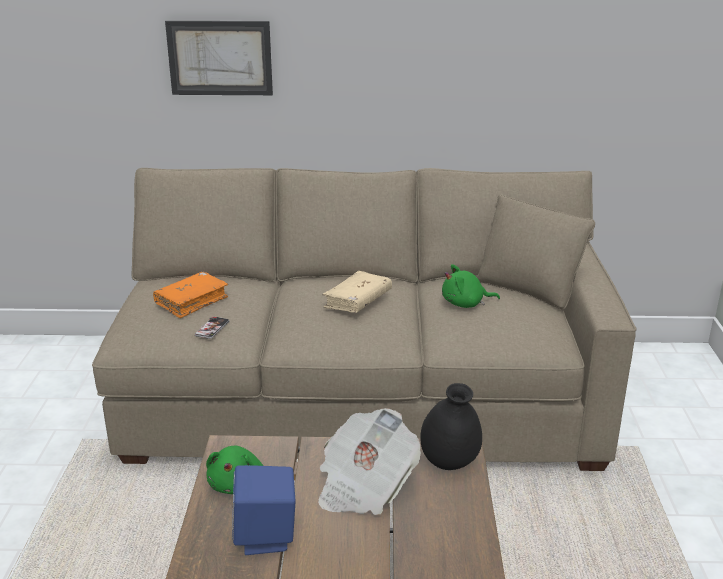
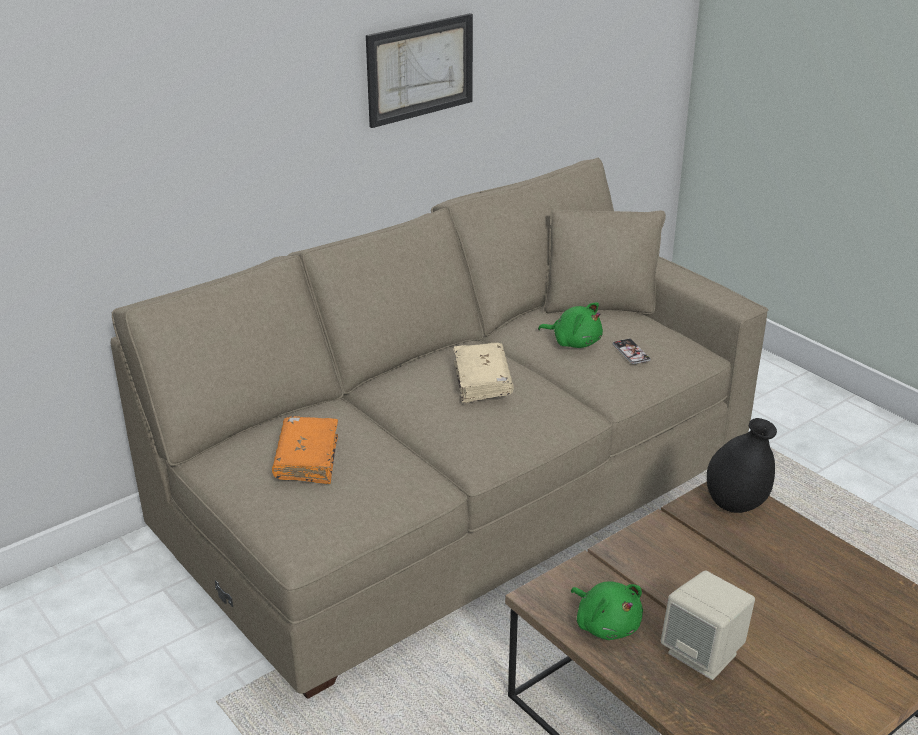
camera: 40 degrees left, 5 degrees up
picture [165,21,273,95] -> picture moved to [366,13,473,128]
phone [195,317,229,339] -> phone moved to [612,339,651,364]
blue speaker [232,465,296,555] -> beige speaker [661,570,755,680]
newspaper [318,408,421,515] -> none
green plush toy [442,264,500,308] -> green plush toy turned 105 degrees counterclockwise [538,302,603,348]

